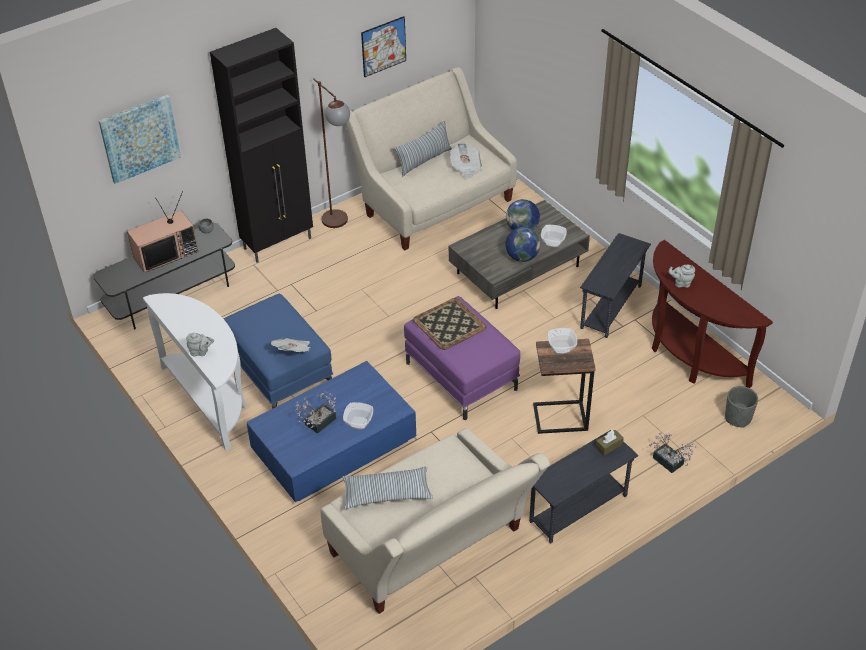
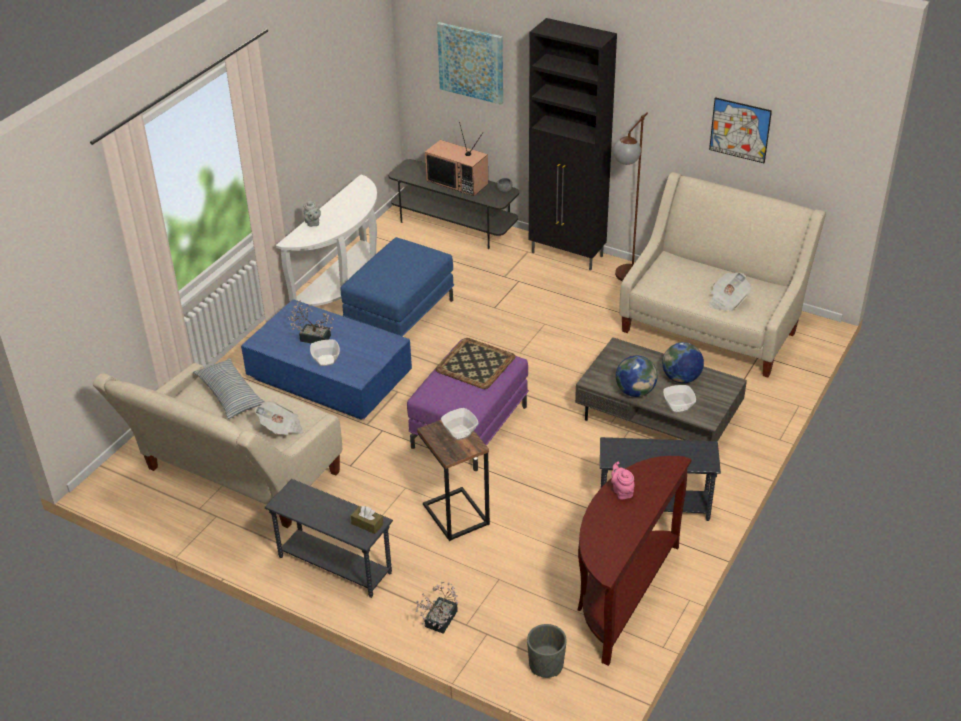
camera: 65 degrees right, 5 degrees down
newspaper [271,338,310,352] -> newspaper moved to [255,401,304,435]
pillow [395,121,452,176] -> none
grey teapot [669,265,695,288] -> pink teapot [611,461,635,500]

